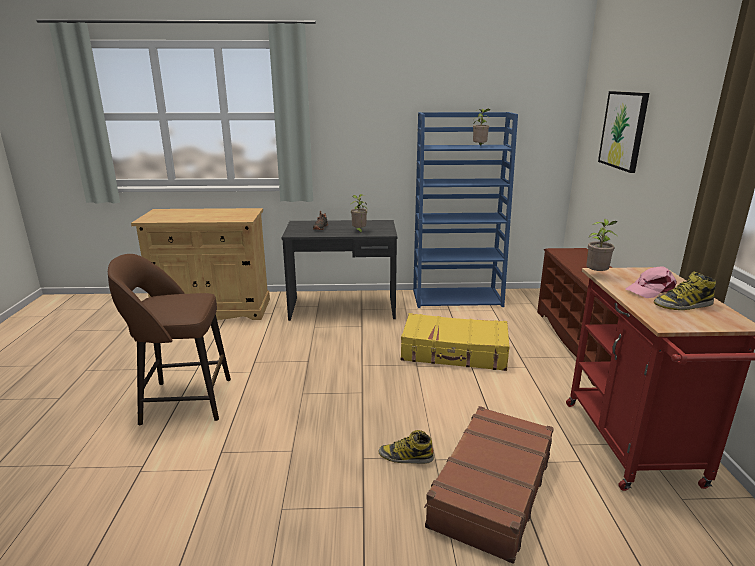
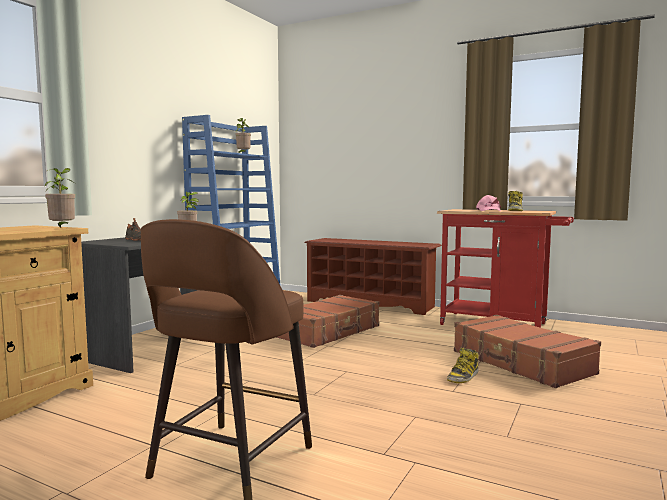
camera: 60 degrees left, 15 degrees down
yellow suitcase [401,313,510,371] -> brown suitcase [276,295,379,348]
potted plant [586,219,618,271] -> potted plant moved to [45,168,75,227]
picture [598,91,649,173] -> none

